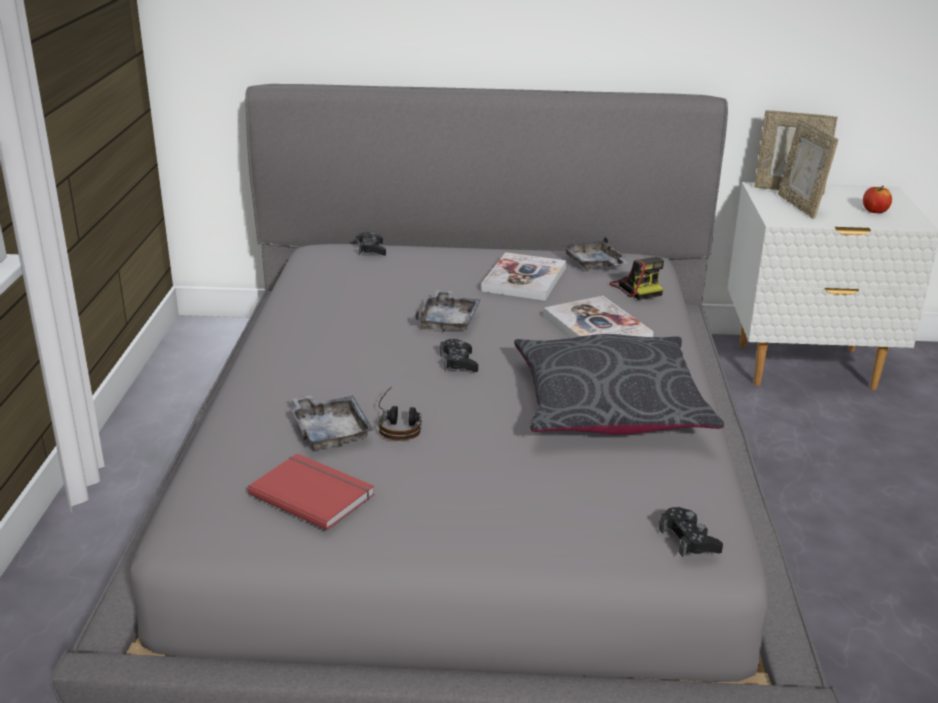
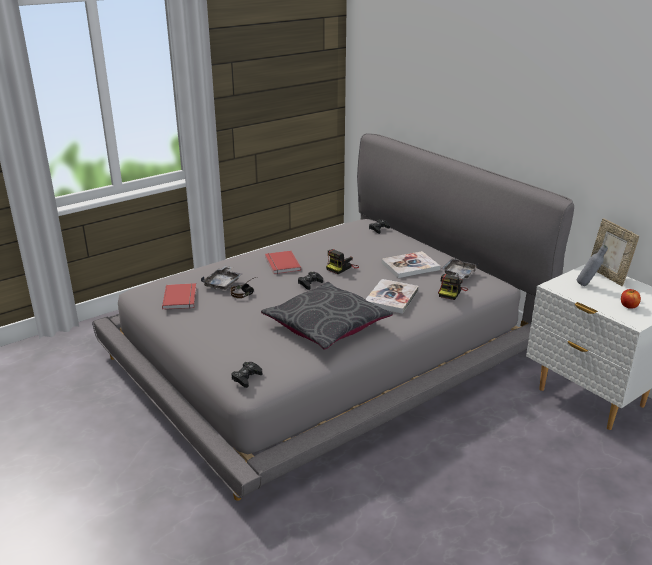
camera: 50 degrees right, 0 degrees up
grey tray [415,289,481,332] -> camera [326,249,359,274]
picture frame [778,119,838,219] -> grey bottle [577,245,608,286]
none -> red book [265,251,301,274]

